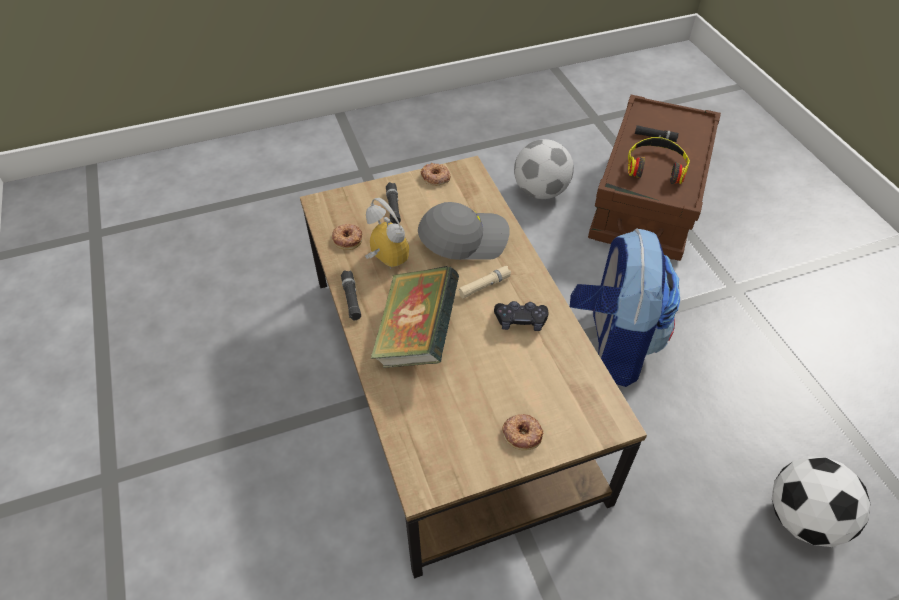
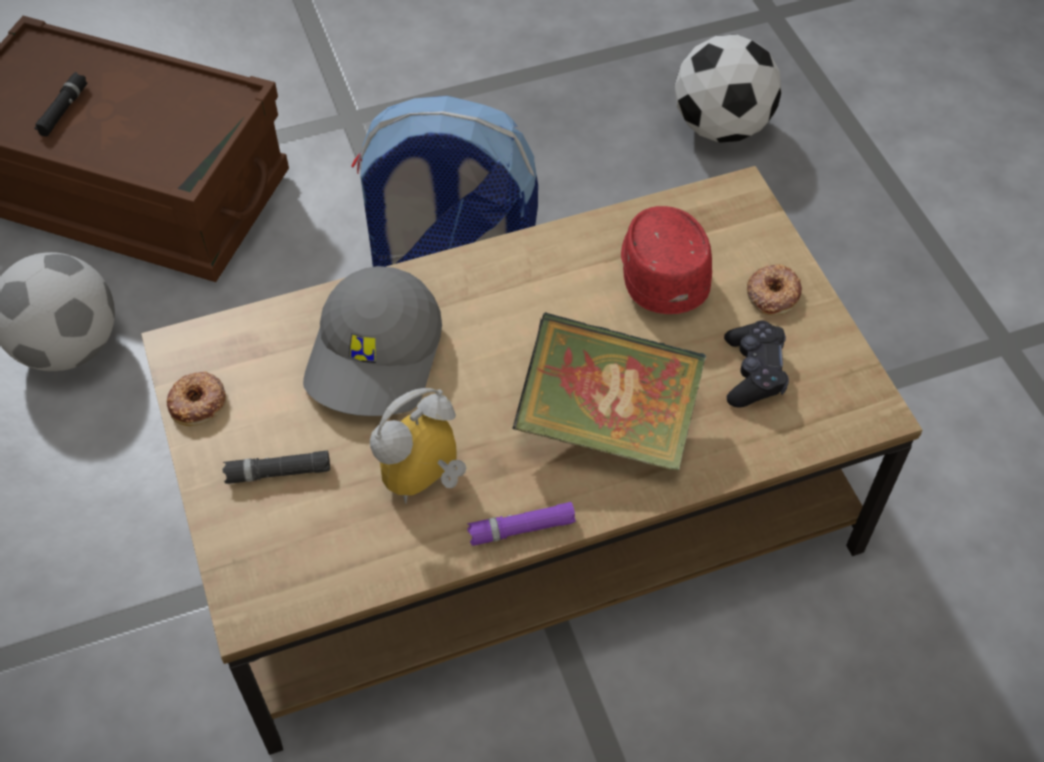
camera: 90 degrees left, 5 degrees up
donut [332,224,362,250] -> none
black flashlight [341,270,361,320] -> purple flashlight [467,502,576,546]
grey cap [418,202,510,260] -> grey cap turned 150 degrees counterclockwise [303,266,442,416]
beige flashlight [458,266,511,299] -> none
black game controller [494,301,548,331] -> black game controller moved to [724,320,789,407]
headphones [628,137,690,184] -> none
none -> red cap [621,206,712,314]

